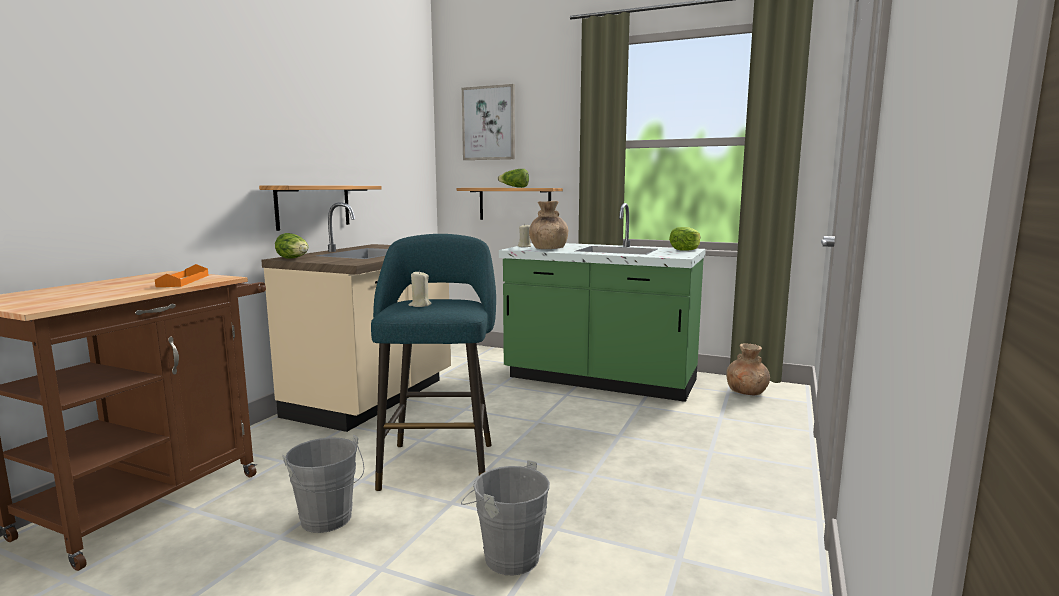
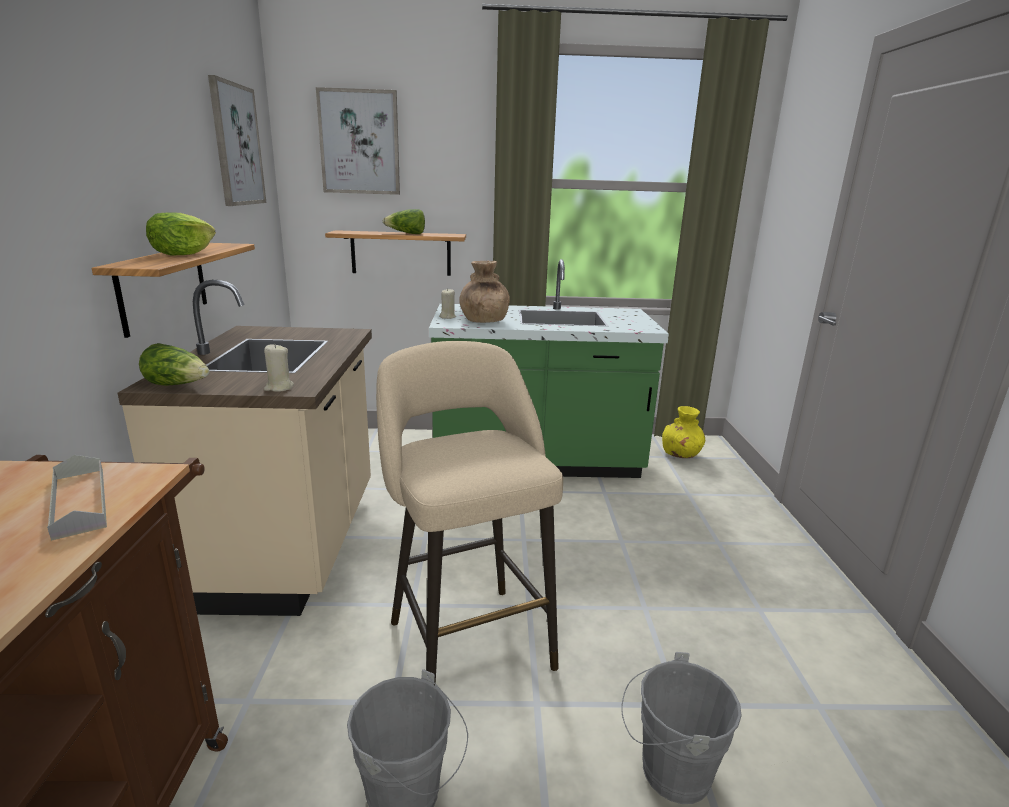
camera: 25 degrees left, 10 degrees up
orange tray [155,264,209,287] -> grey tray [47,455,107,541]
turquoise stool [371,234,496,491] -> beige stool [376,341,563,685]
beige candle [409,271,432,307] -> beige candle moved to [264,344,294,392]
lettuce [669,227,701,251] -> lettuce moved to [146,212,216,255]
brown vase [726,344,770,395] -> yellow vase [662,406,705,458]
none -> picture [208,75,266,206]

